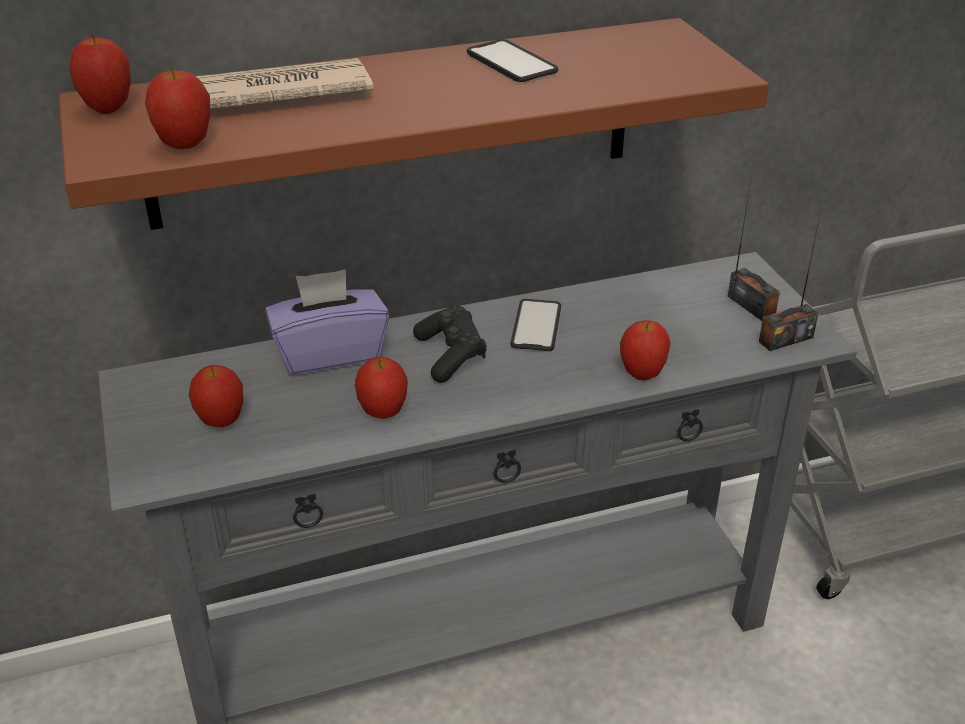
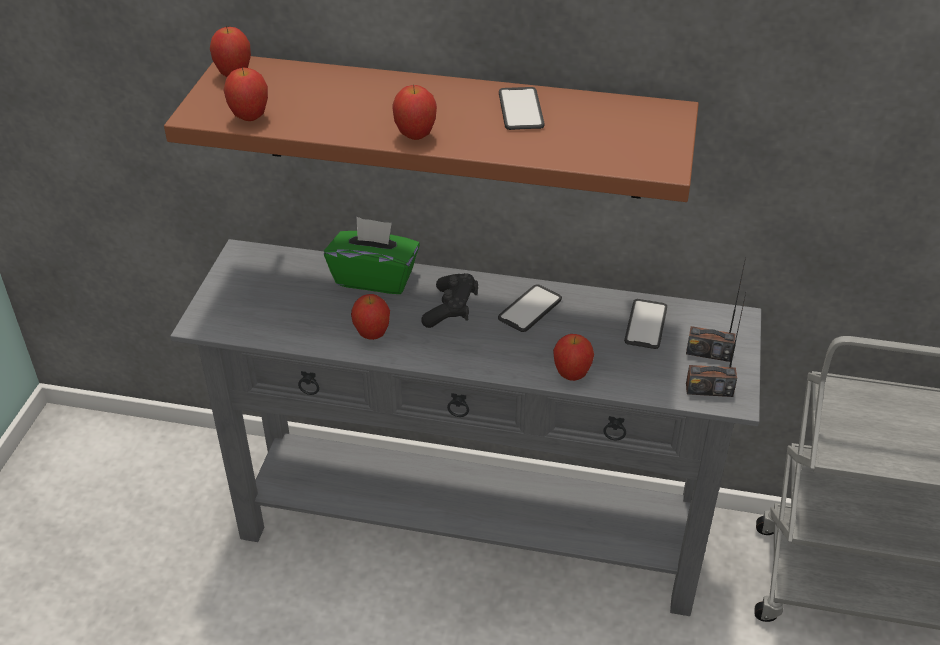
camera: 30 degrees right, 5 degrees up
apple [189,365,243,427] -> apple moved to [392,84,437,140]
newspaper [196,58,374,110] -> none
purple tissue box [265,269,389,375] -> green tissue box [324,217,420,294]
radio [728,180,780,321] -> radio turned 105 degrees clockwise [686,258,746,362]
none -> phone [624,299,667,349]

